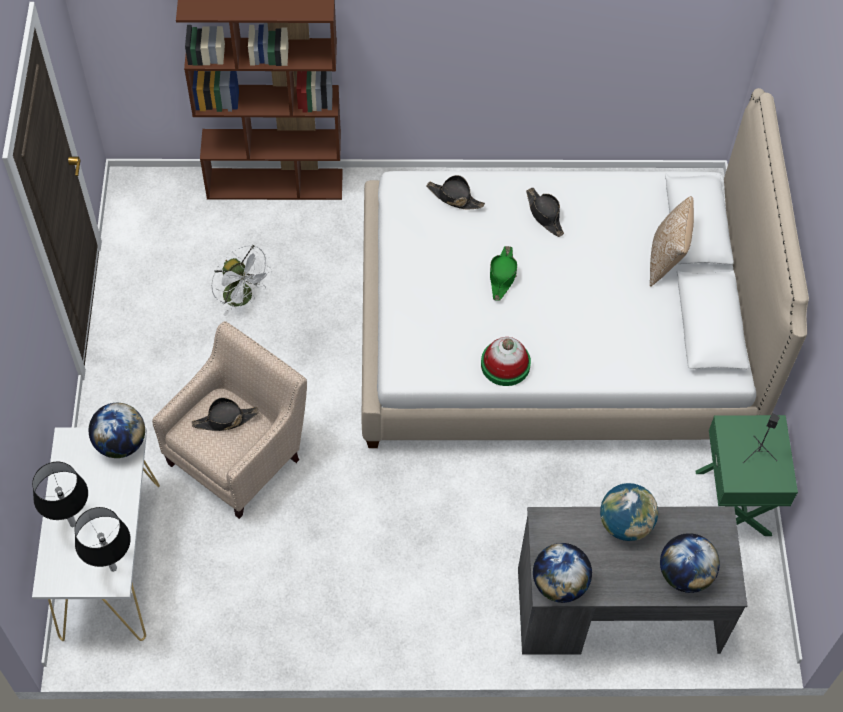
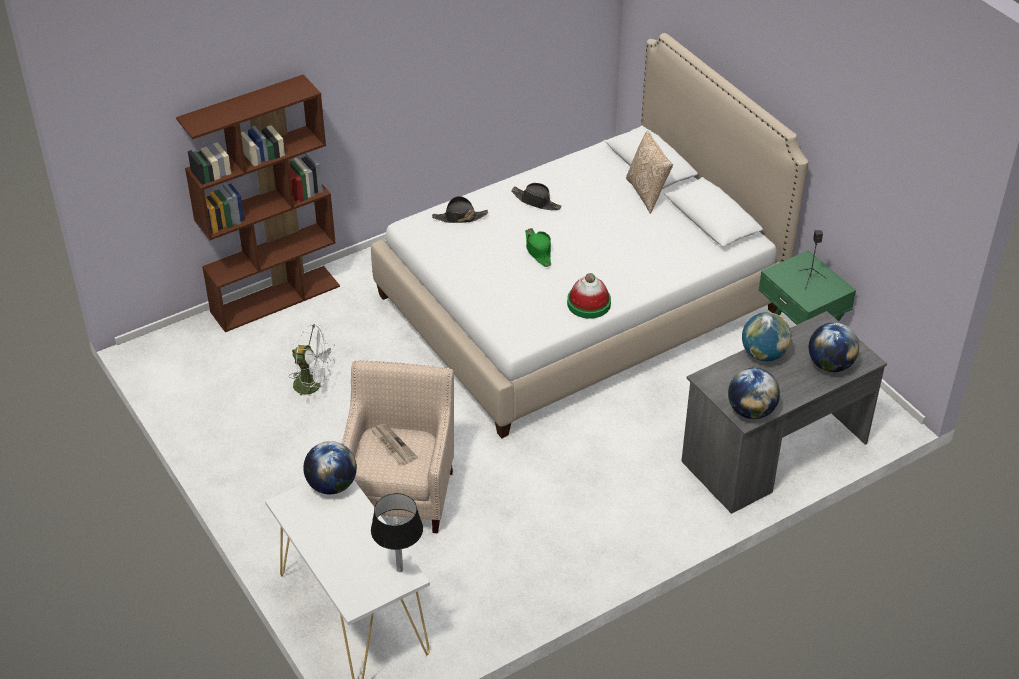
camera: 30 degrees left, 15 degrees down
black table lamp [32,462,88,527] -> none
black hat [192,397,258,431] -> newspaper [370,424,418,465]

